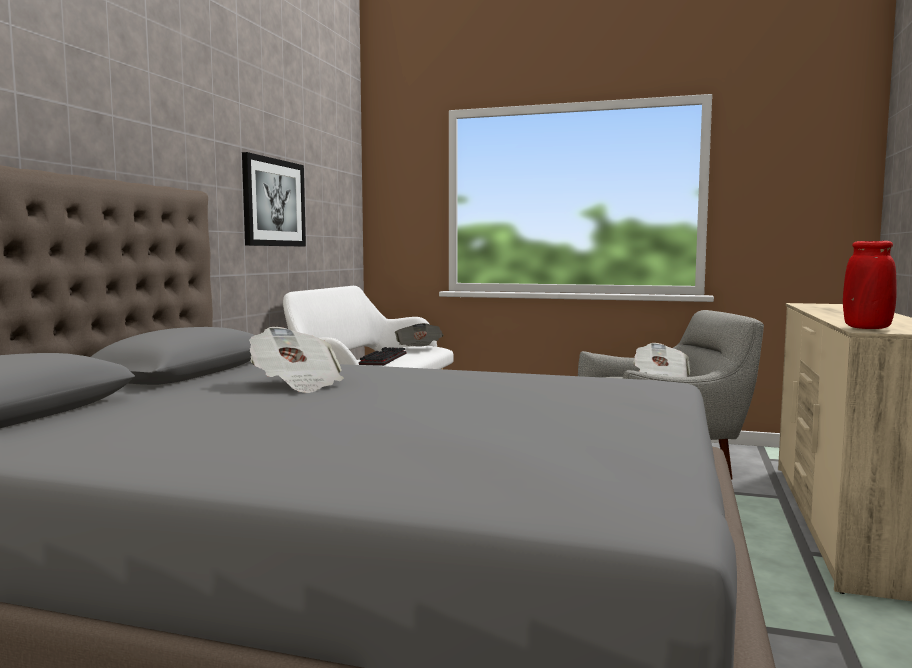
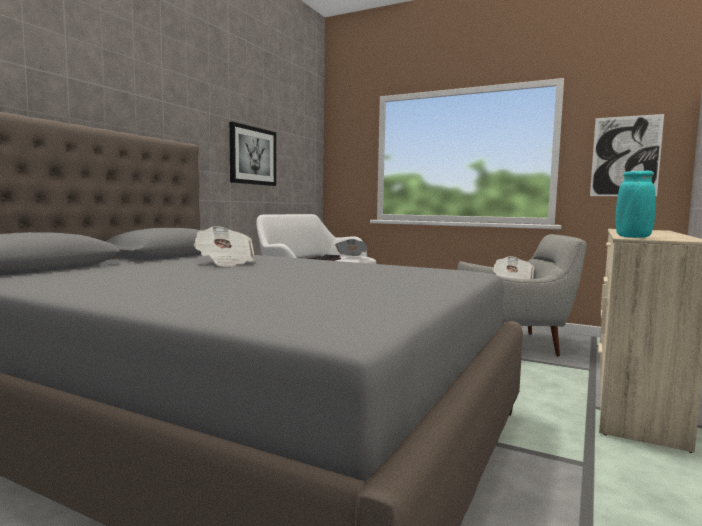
camera: 10 degrees right, 0 degrees up
red vase [843,241,897,329] -> turquoise vase [616,171,656,238]
none -> picture [590,114,664,196]

